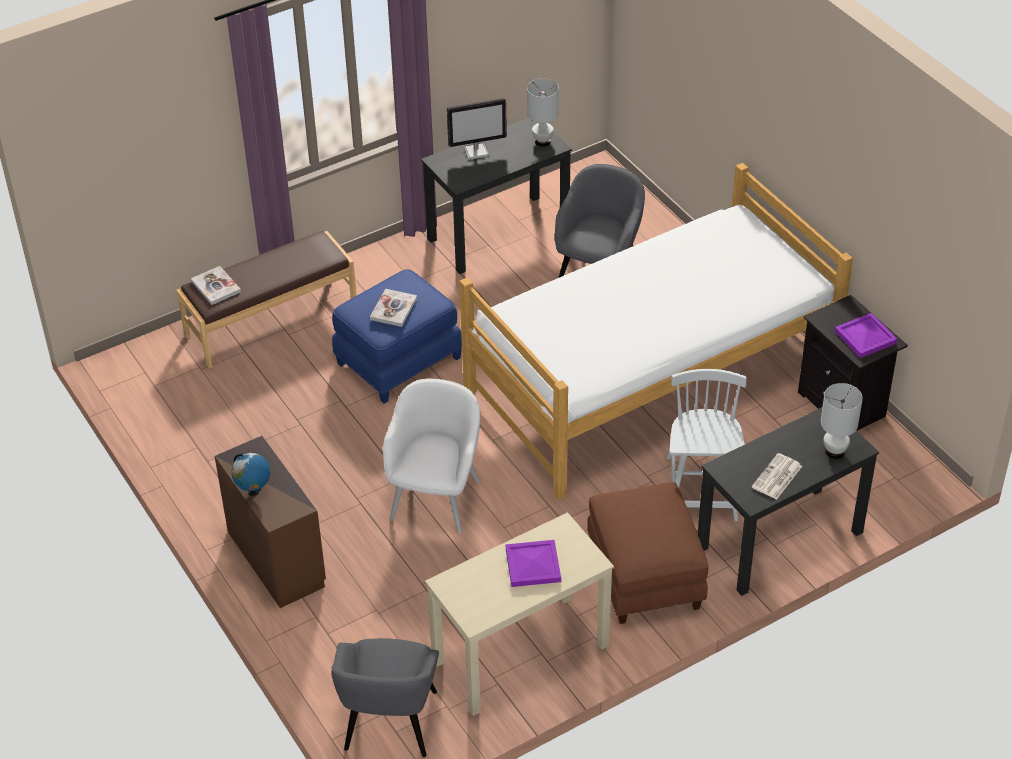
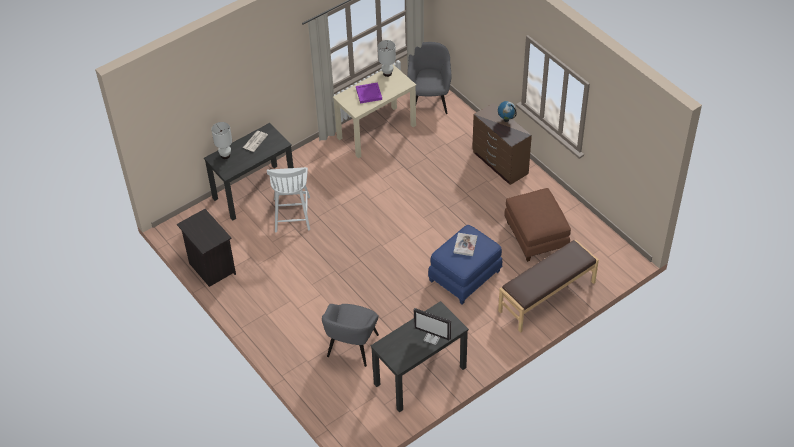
camera: 175 degrees right, 5 degrees up
book [191,266,241,305] -> none
white armchair [383,378,480,534] -> none
monitor [447,98,507,160] -> monitor turned 135 degrees counterclockwise [414,308,451,345]
bed [459,163,853,499] -> none
white table lamp [527,78,559,147] -> white table lamp moved to [378,40,396,77]
brown ottoman [587,482,708,624] -> brown ottoman moved to [505,188,571,262]
purple tray [835,313,897,358] -> none

